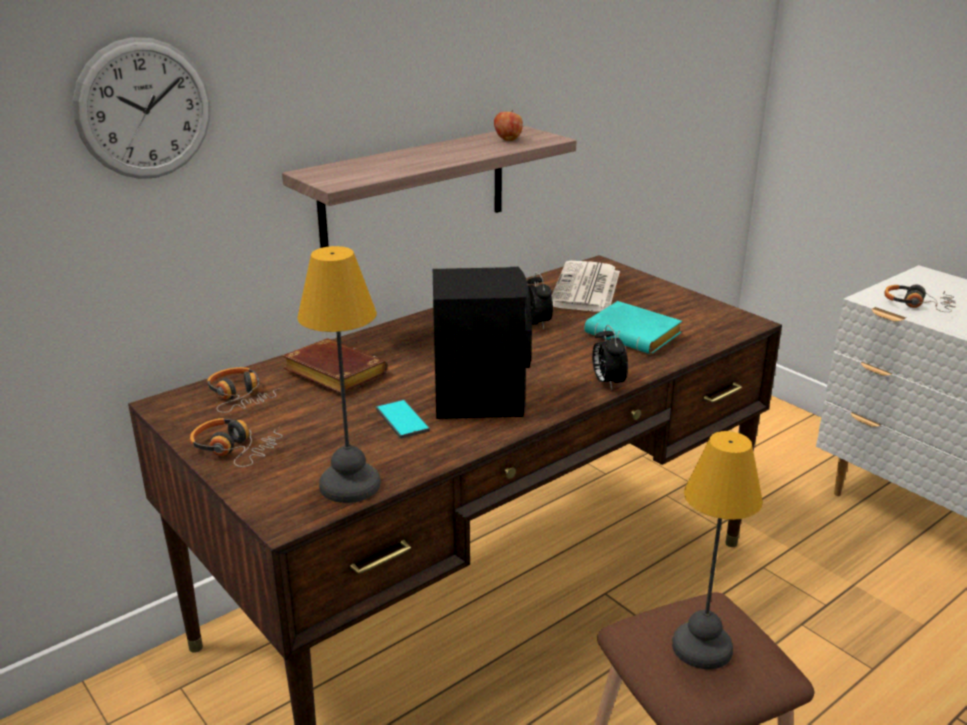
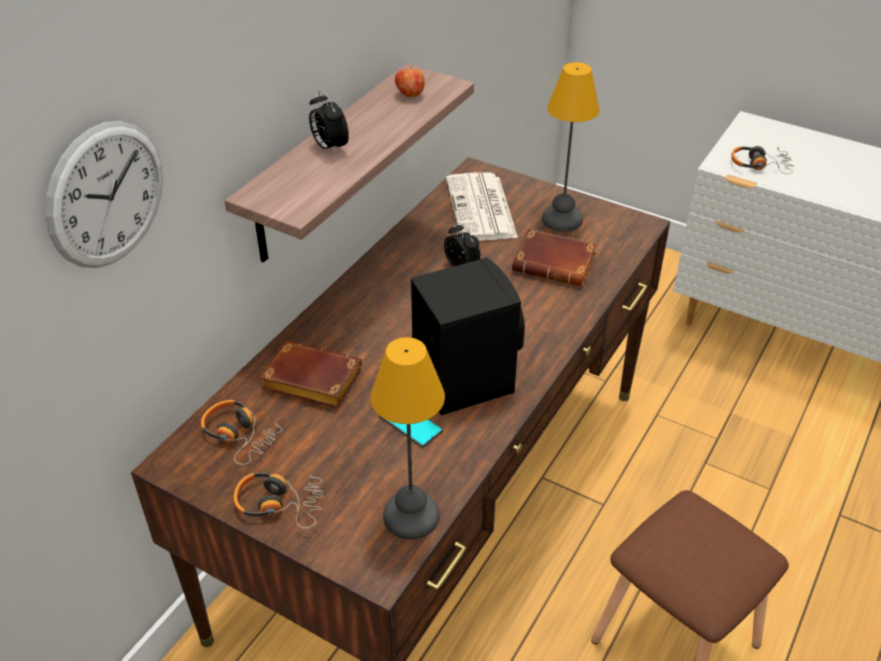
camera: 20 degrees left, 15 degrees up
turquoise book [585,301,682,354] -> brown book [512,229,597,286]
alarm clock [592,325,628,390] -> alarm clock moved to [309,90,349,155]
table lamp [672,431,763,669] -> table lamp moved to [542,62,600,232]

